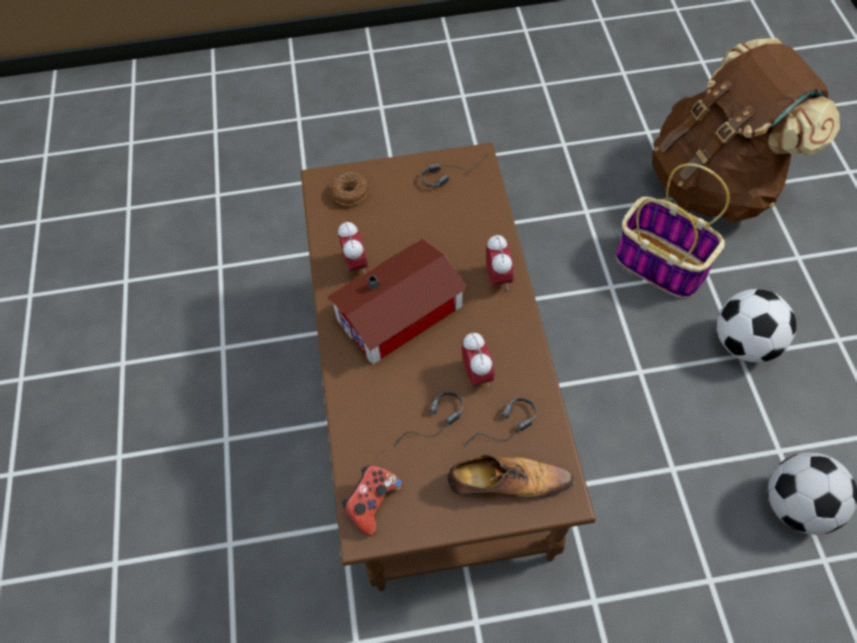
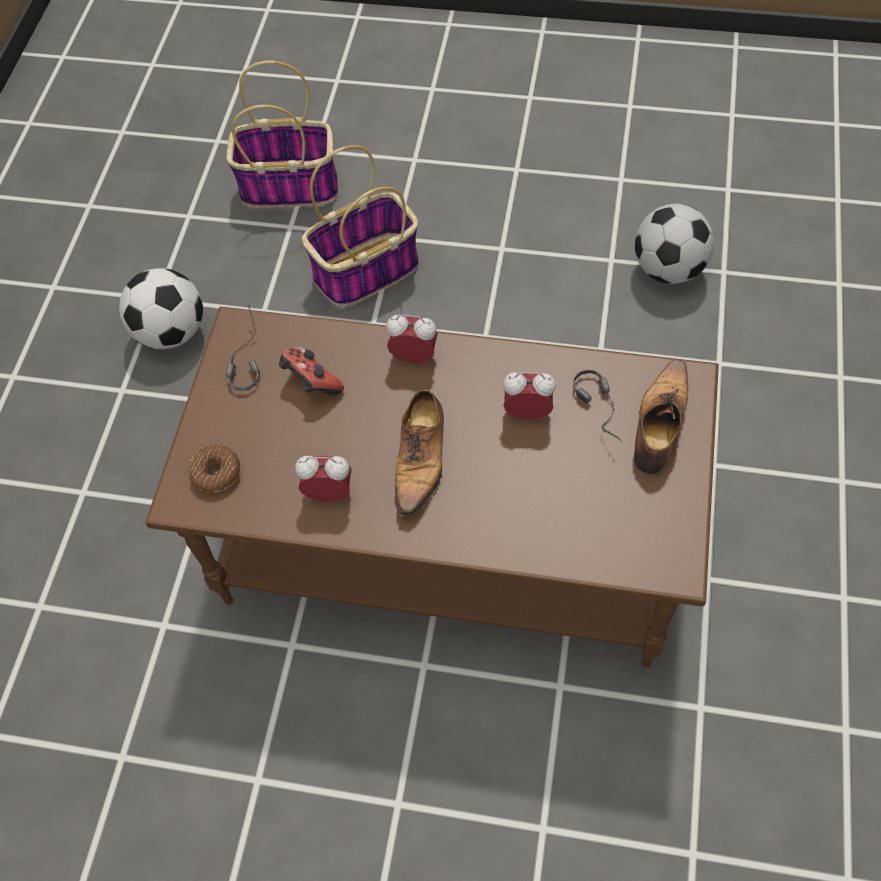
camera: 70 degrees left, 0 degrees up
toy house [327,238,468,365] -> shoe [395,390,444,516]
game controller [342,465,402,536] -> game controller moved to [279,346,344,395]
headphones [394,392,463,448] -> none
brown backpack [652,38,840,222] -> basket [226,61,338,208]
football [717,289,796,362] -> football moved to [119,268,203,349]

